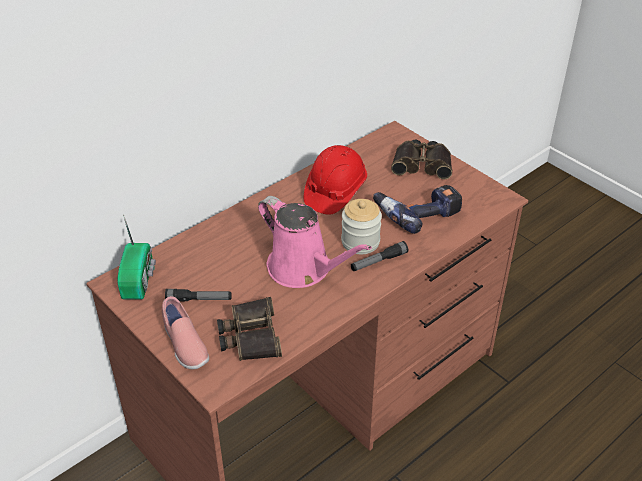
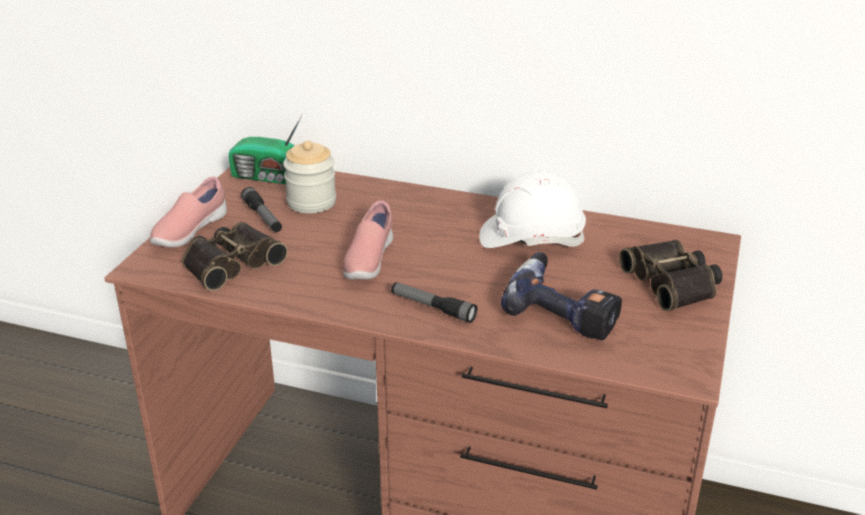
camera: 60 degrees right, 10 degrees down
radio [117,214,156,300] -> radio turned 45 degrees clockwise [228,113,303,184]
pink watering can [258,196,372,288] -> pink shoe [343,200,393,279]
red hard hat [304,145,367,215] -> white hard hat [479,171,586,248]
jar [341,199,382,254] -> jar moved to [283,140,336,213]

